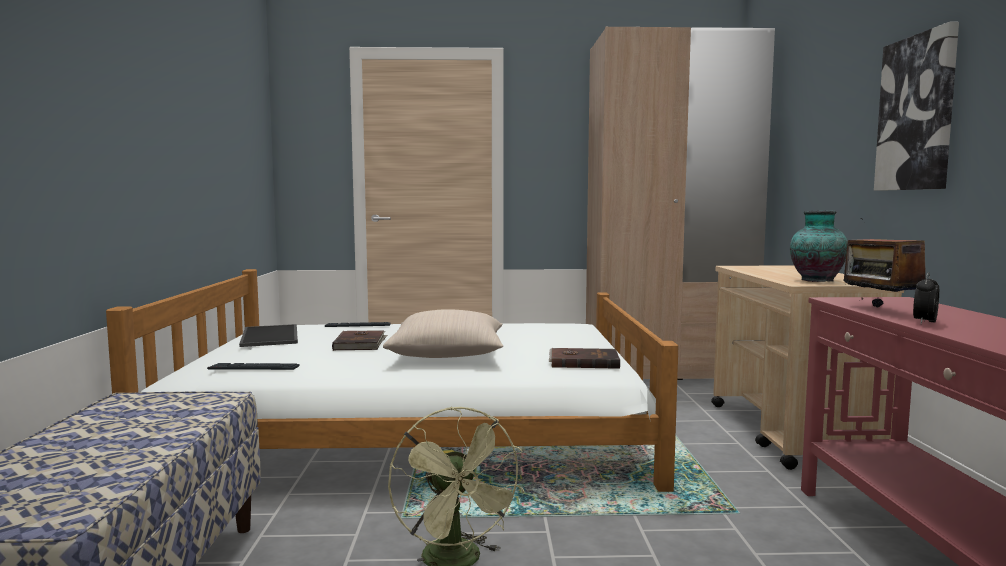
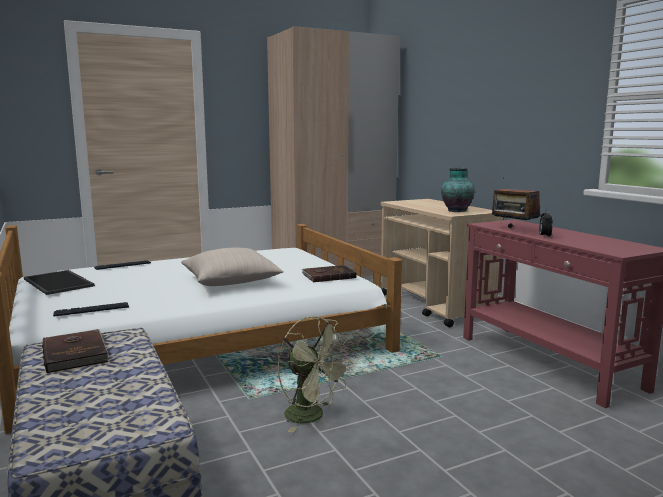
camera: 25 degrees left, 5 degrees up
brown book [332,330,387,351] -> brown book moved to [42,329,109,373]
picture [874,22,959,191] -> none

